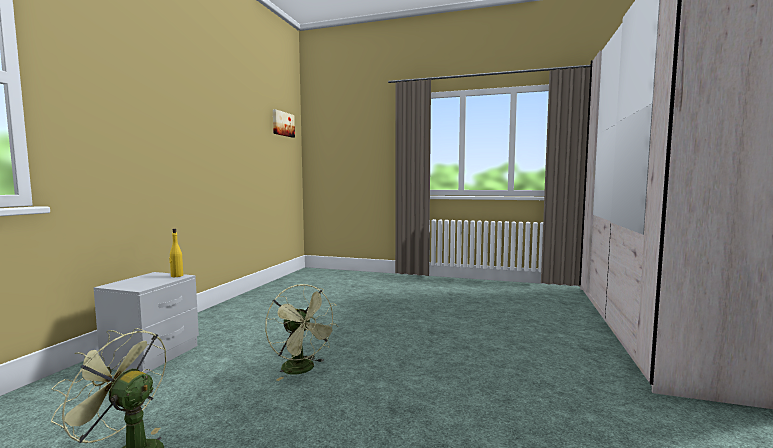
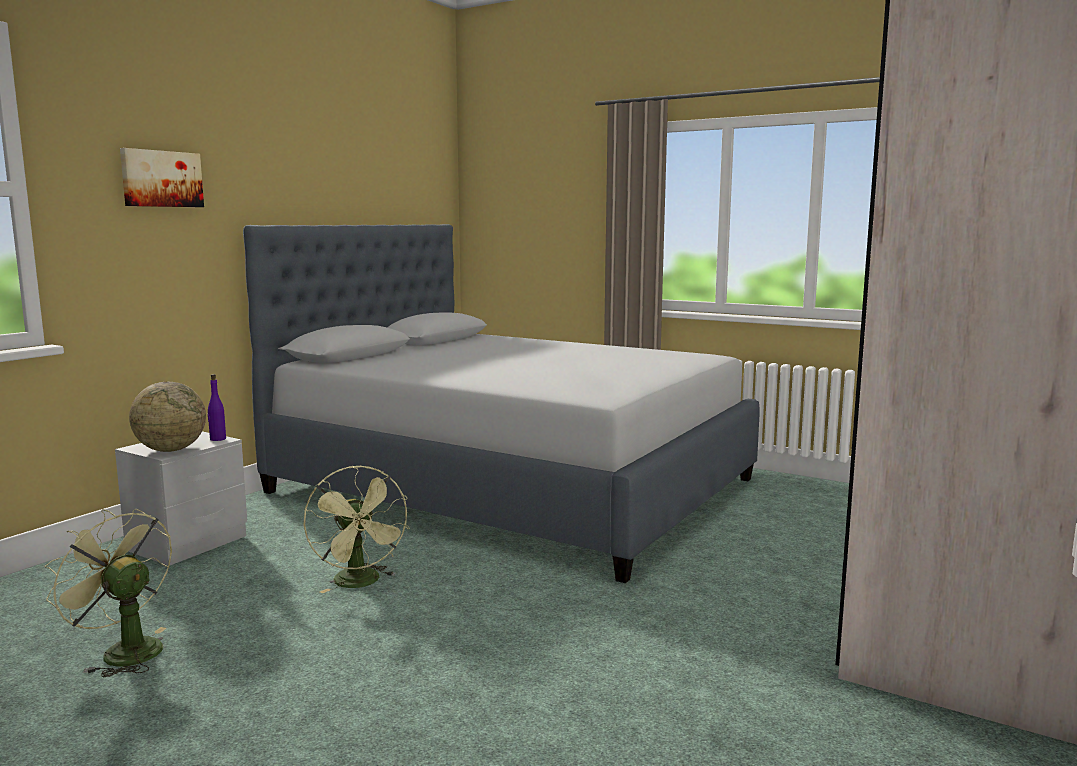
camera: 15 degrees right, 5 degrees up
yellow bottle [169,229,183,277] -> purple bottle [208,374,226,441]
picture [273,109,295,138] -> picture moved to [120,148,204,207]
none -> globe [129,382,206,452]
none -> grey bed [243,224,760,583]

